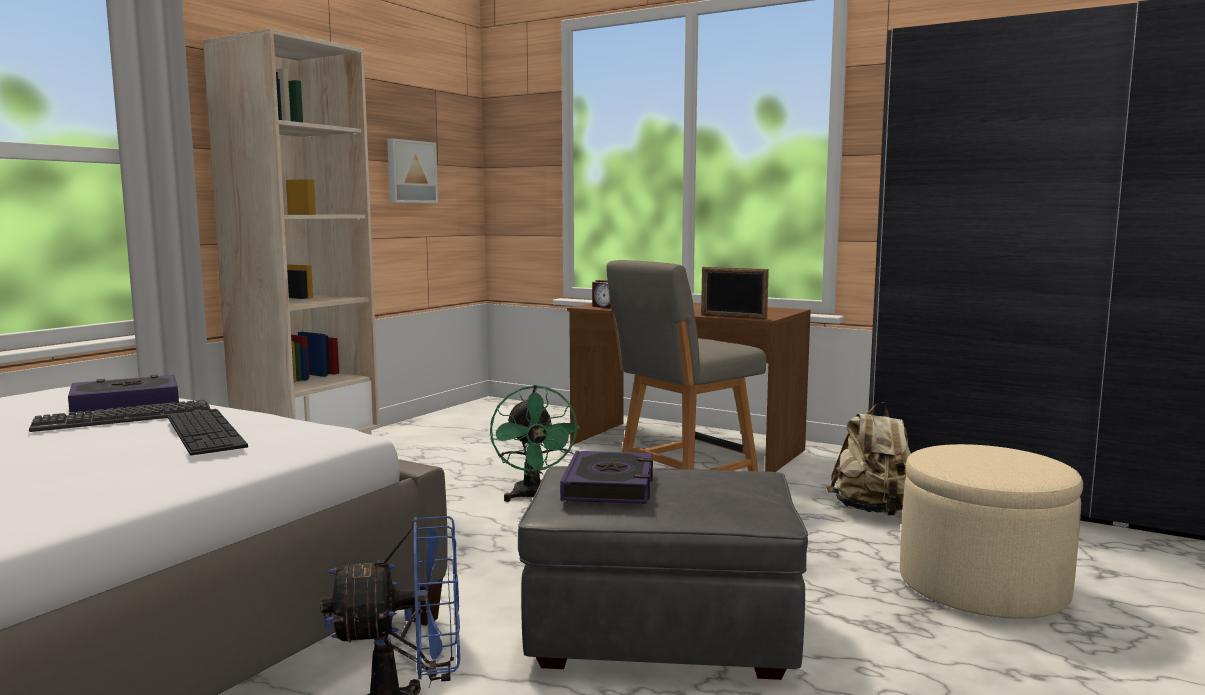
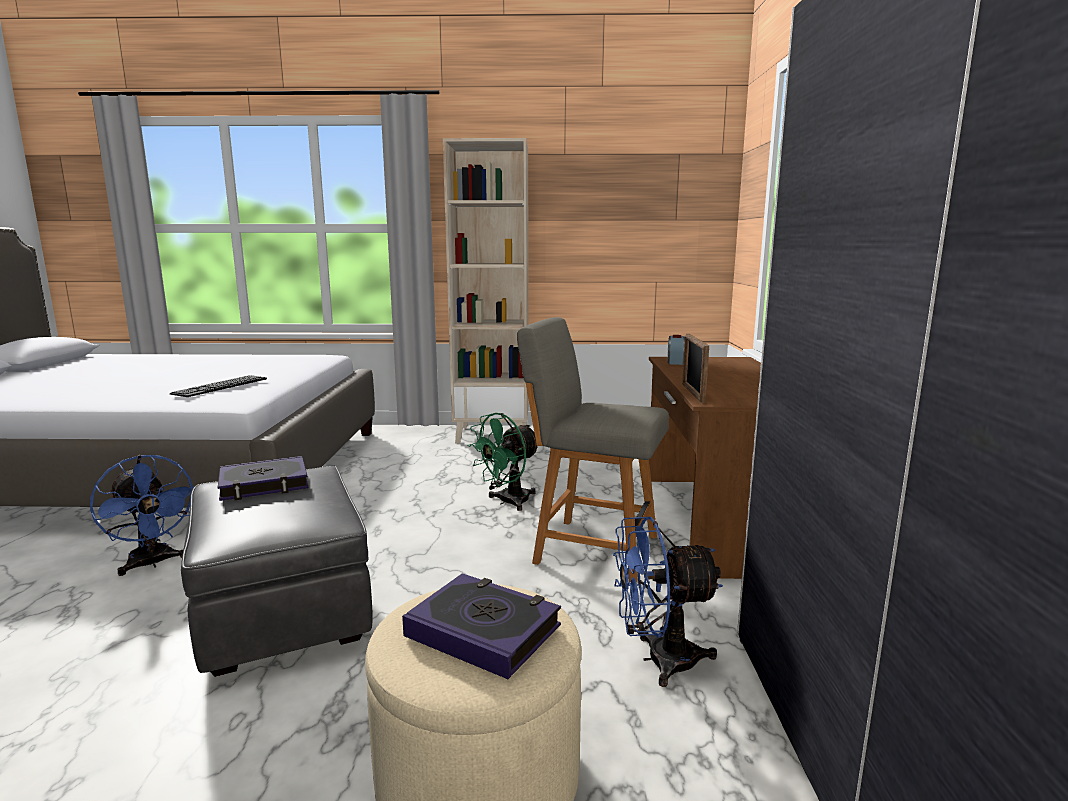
camera: 60 degrees right, 5 degrees up
keyboard [29,400,210,432] -> none
book [68,374,179,413] -> book moved to [402,573,561,679]
picture [387,138,438,203] -> none
beige backpack [826,402,911,516] -> blue fan [613,517,723,687]

